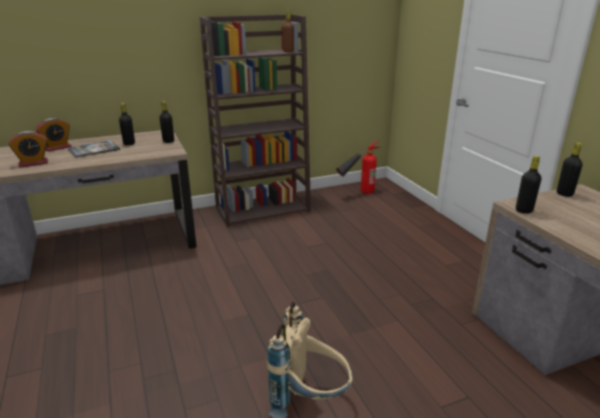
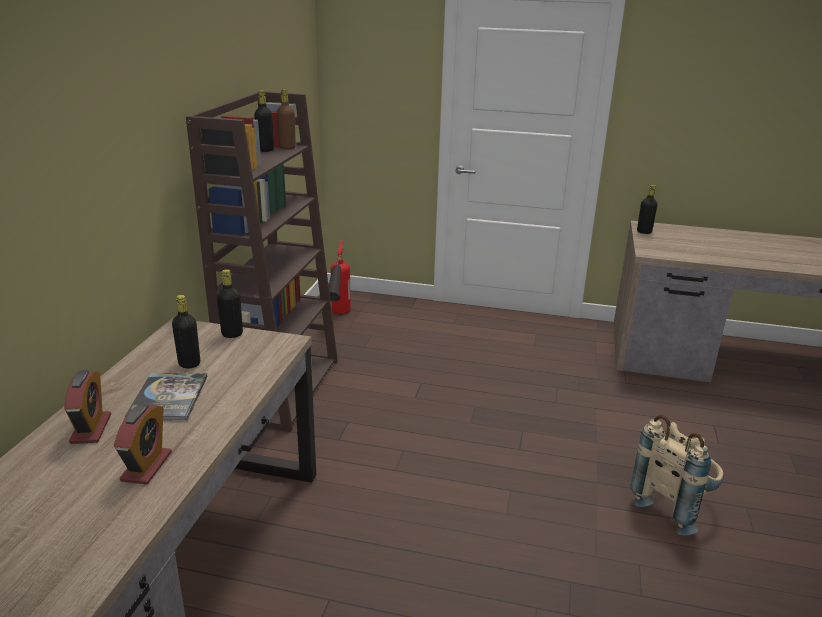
camera: 55 degrees left, 0 degrees up
black bottle [516,156,542,214] -> black bottle moved to [254,90,274,152]

